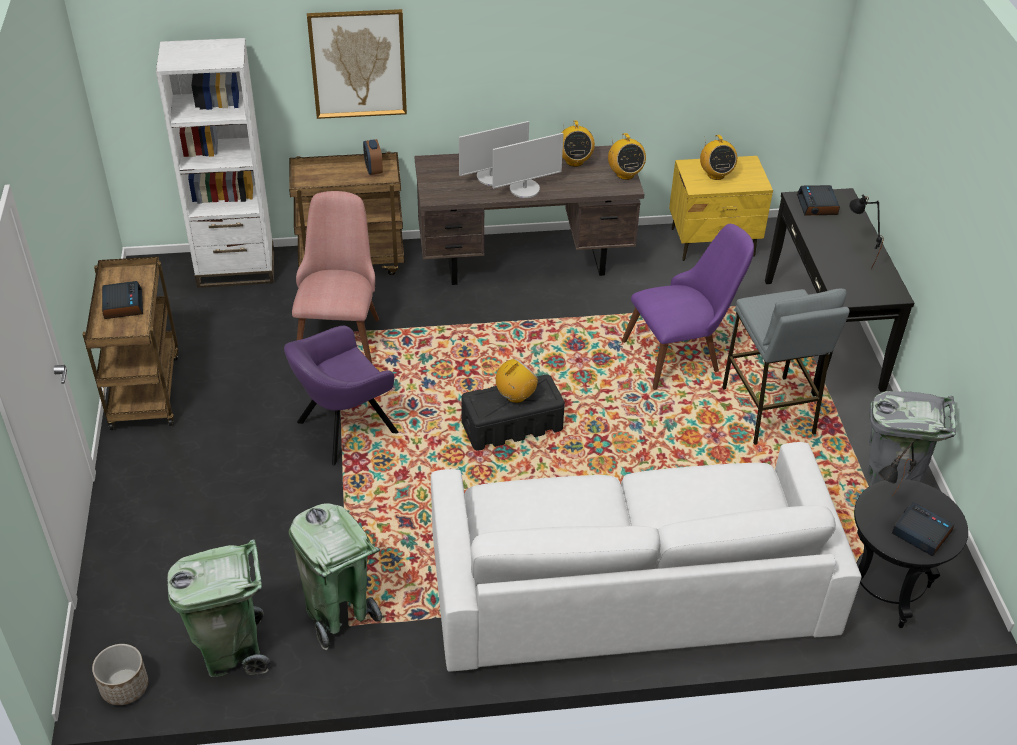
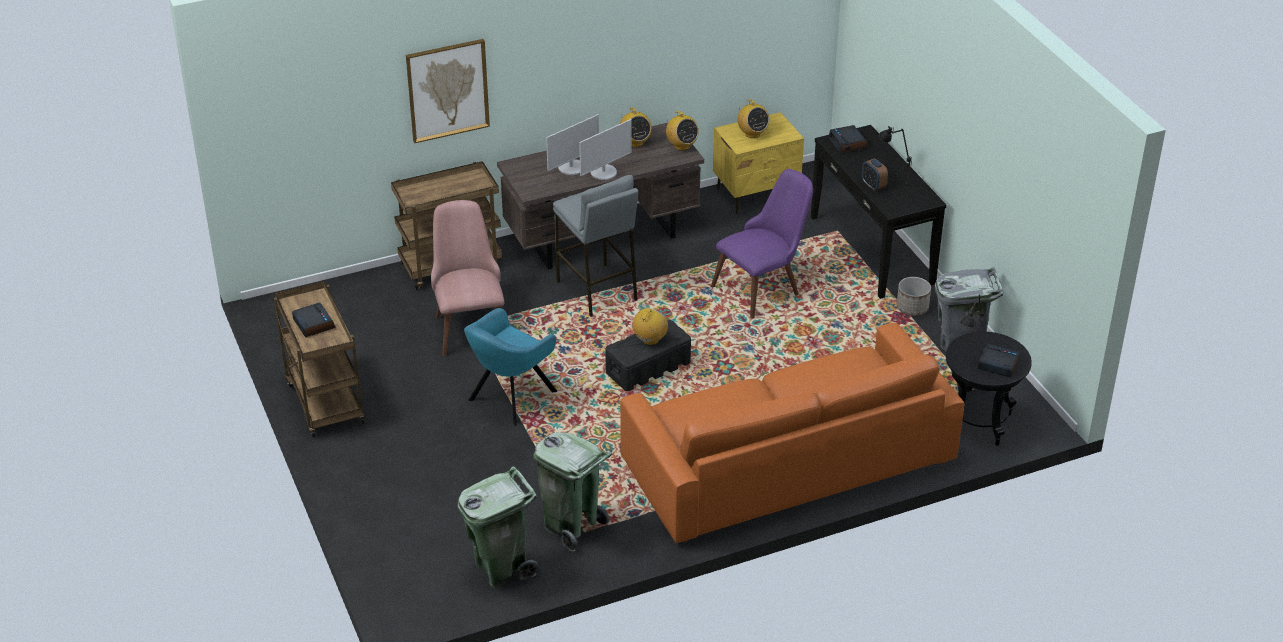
camera: 15 degrees left, 5 degrees down
planter [92,644,148,705] -> planter moved to [897,277,931,316]
white bookcase [156,38,274,288] -> none
purple armchair [284,326,398,465] -> turquoise armchair [464,308,557,426]
alarm clock [363,139,383,175] -> alarm clock moved to [862,159,888,191]
white sofa [431,442,862,672] -> orange sofa [620,323,965,543]
grey stool [722,289,850,445] -> grey stool moved to [553,175,638,317]

